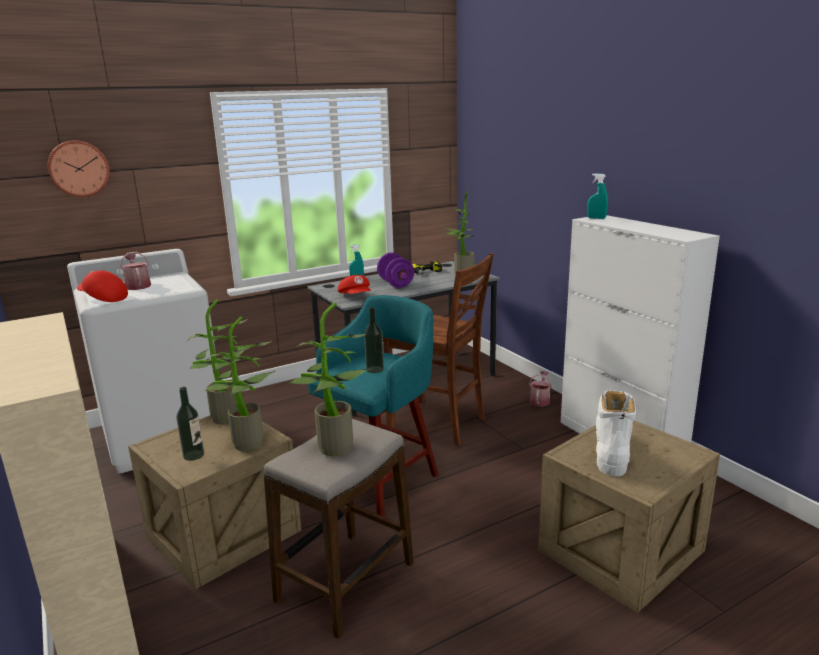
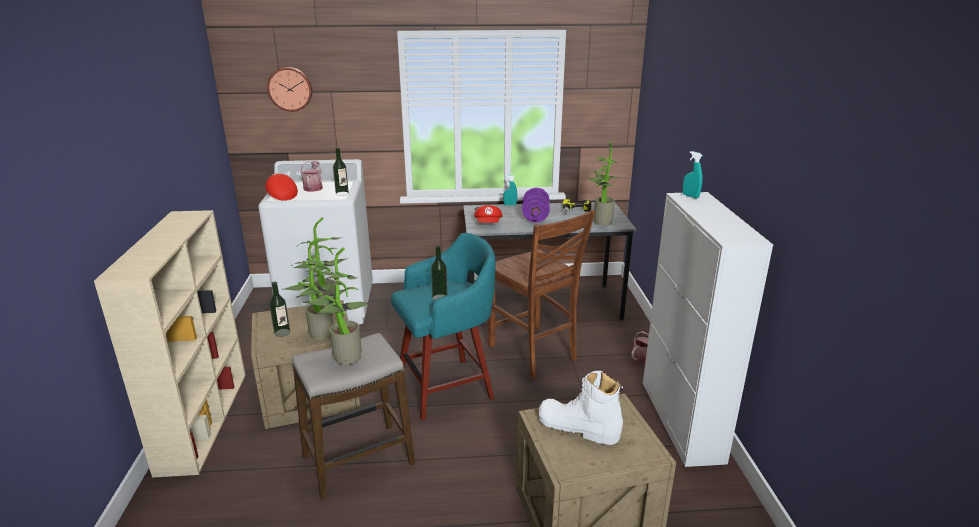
camera: 25 degrees right, 5 degrees up
white boot [596,390,636,476] -> white boot turned 105 degrees counterclockwise [539,371,623,445]
none -> bottle [333,148,349,196]

